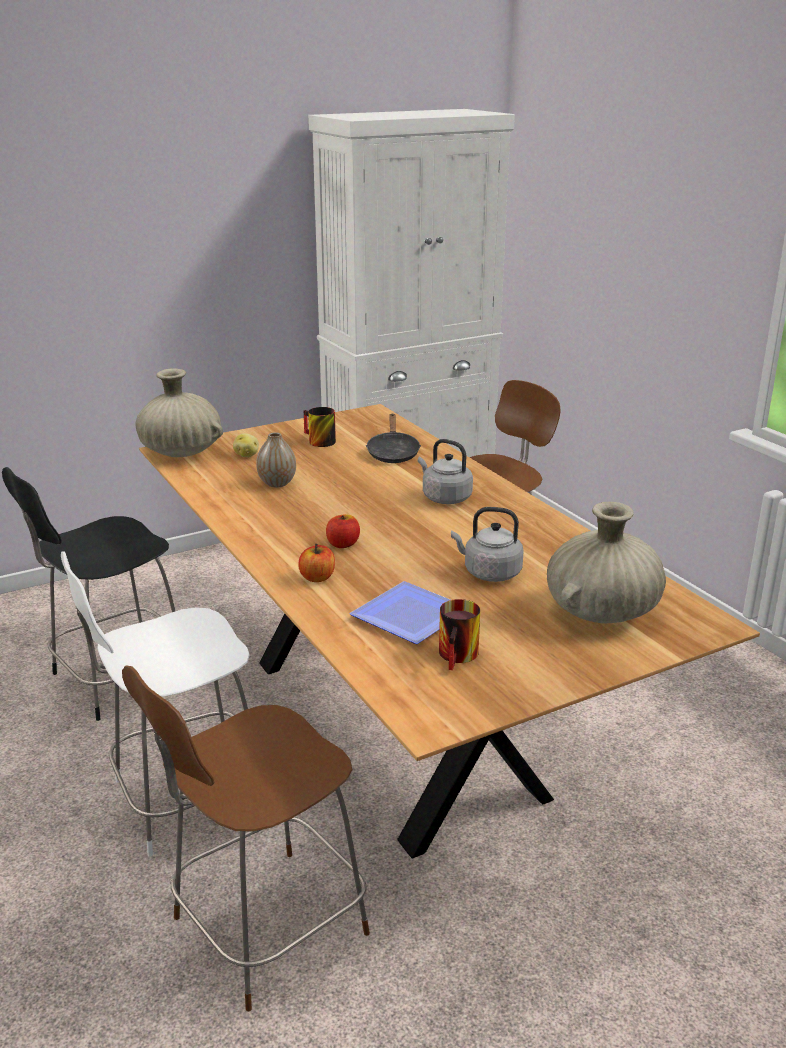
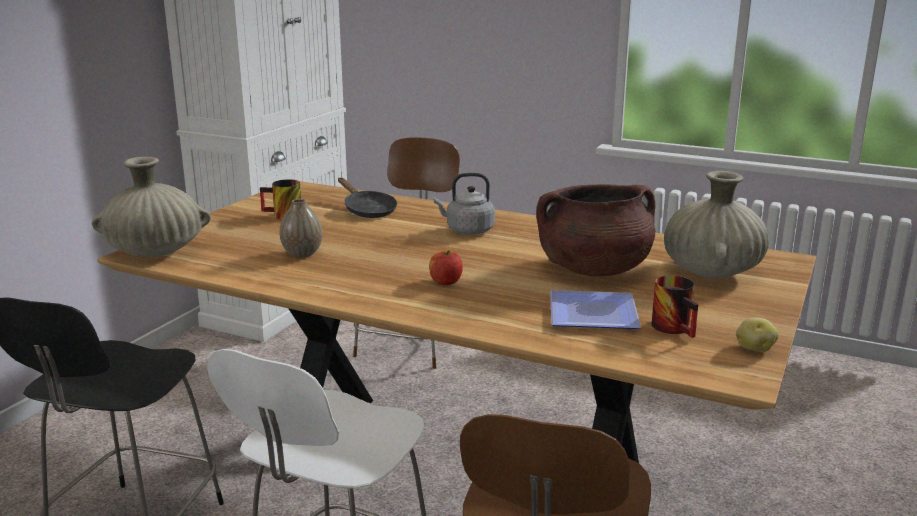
camera: 35 degrees left, 5 degrees down
potato [233,433,259,457] -> potato moved to [736,317,778,352]
apple [299,544,335,582] -> none
grey kettle [451,507,523,582] -> brown cooking pot [536,184,655,276]

